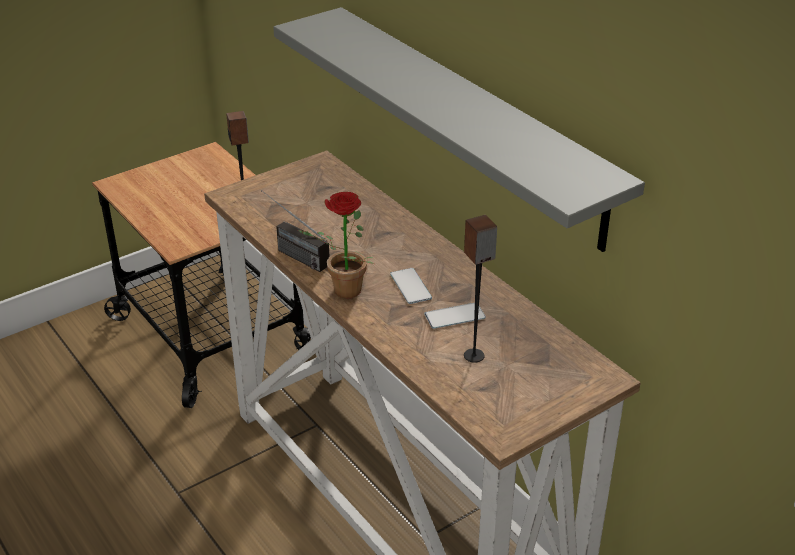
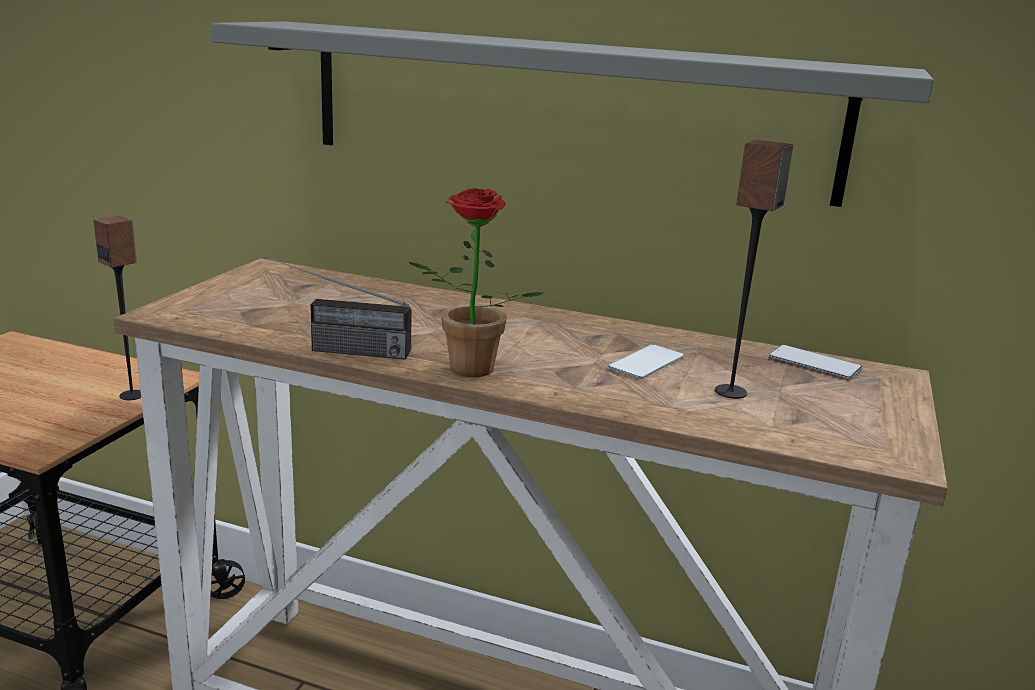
camera: 35 degrees left, 15 degrees down
phone [390,268,432,304] -> phone moved to [769,345,863,379]

